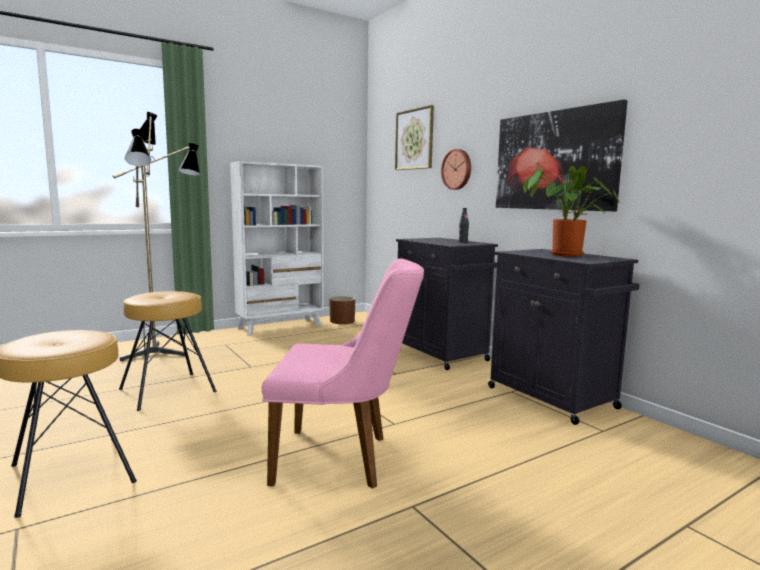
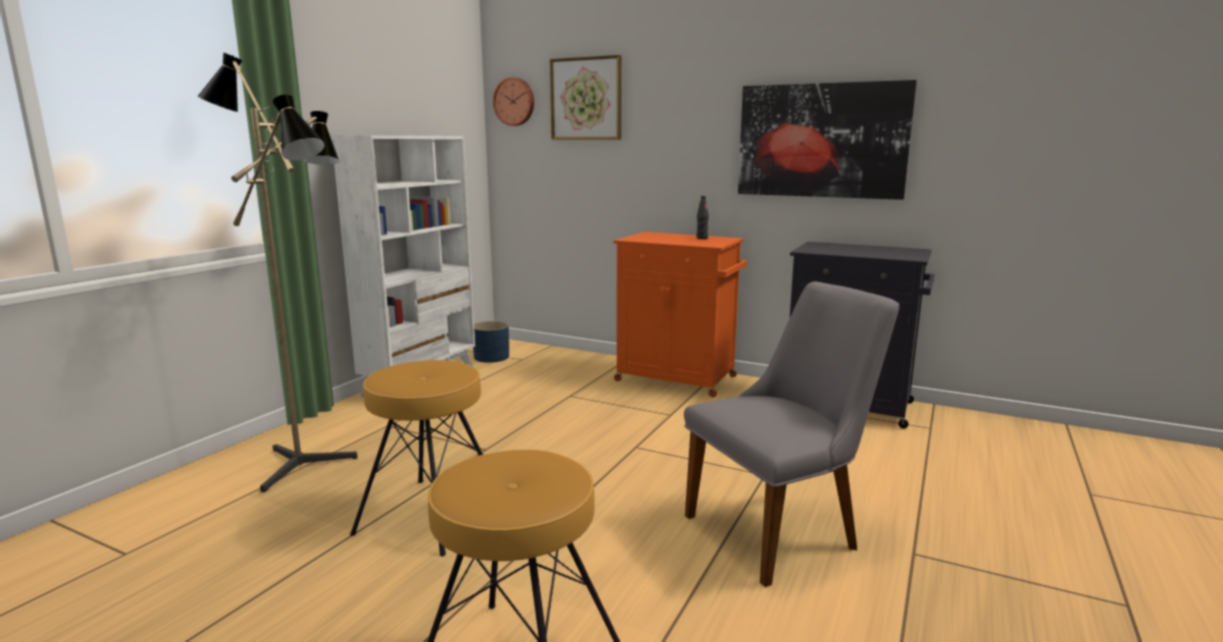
camera: 30 degrees left, 5 degrees up
pink chair [262,258,424,488] -> grey chair [684,282,899,587]
brown planter [329,296,355,324] -> blue planter [473,321,509,363]
black cabinet [396,238,498,370] -> orange cabinet [613,232,747,398]
wall clock [441,149,471,190] -> wall clock moved to [493,77,534,126]
potted plant [523,166,619,257] -> none

